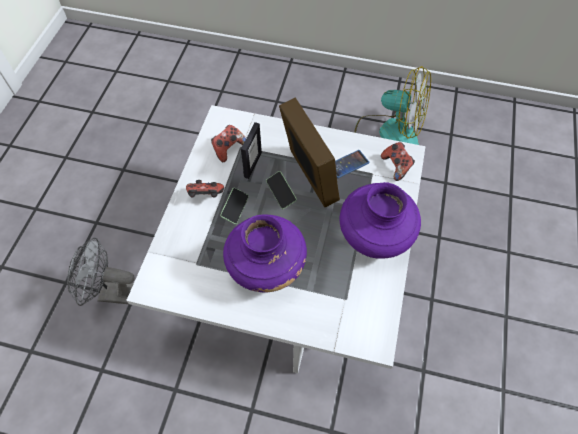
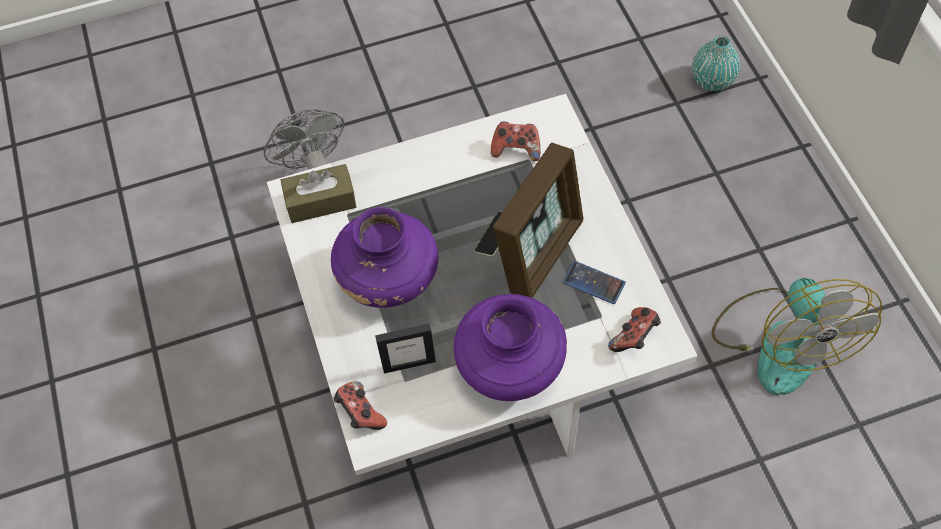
camera: 60 degrees right, 0 degrees up
game controller [186,180,224,198] -> game controller moved to [334,381,387,430]
phone [220,188,249,224] -> none
picture frame [241,122,262,179] -> picture frame moved to [375,324,436,374]
none -> brown tissue box [281,164,356,223]
none -> turquoise vase [692,35,740,91]

